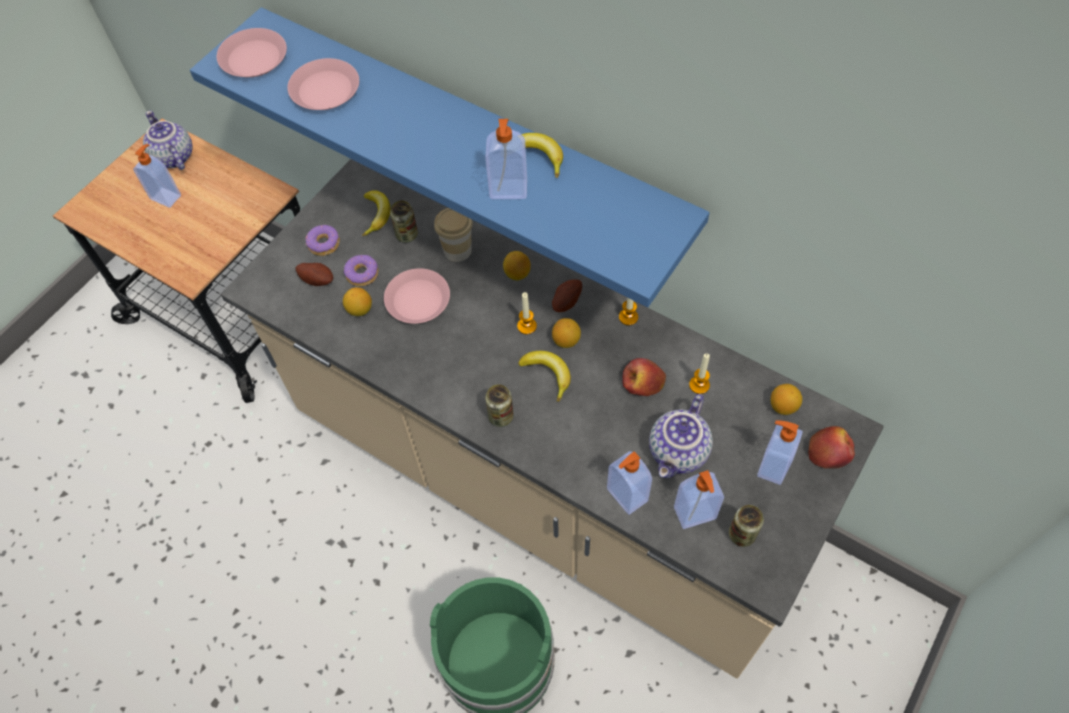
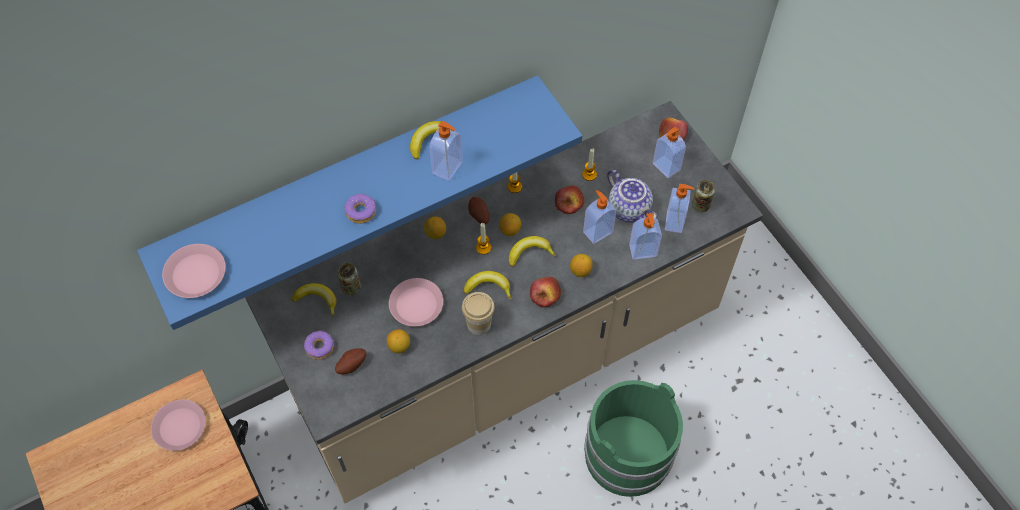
camera: 65 degrees left, 0 degrees up
soap dispenser [133,144,181,208] -> soap dispenser moved to [583,190,616,244]
teapot [143,110,193,170] -> none
pink plate [287,58,359,110] -> pink plate moved to [151,399,206,451]
donut [344,255,378,286] -> donut moved to [344,194,376,224]
cup [434,208,473,262] -> cup moved to [462,292,495,335]
can [485,384,514,427] -> apple [530,277,561,307]
lemon [771,384,802,415] -> lemon moved to [570,254,593,277]
none -> banana [464,271,511,300]

